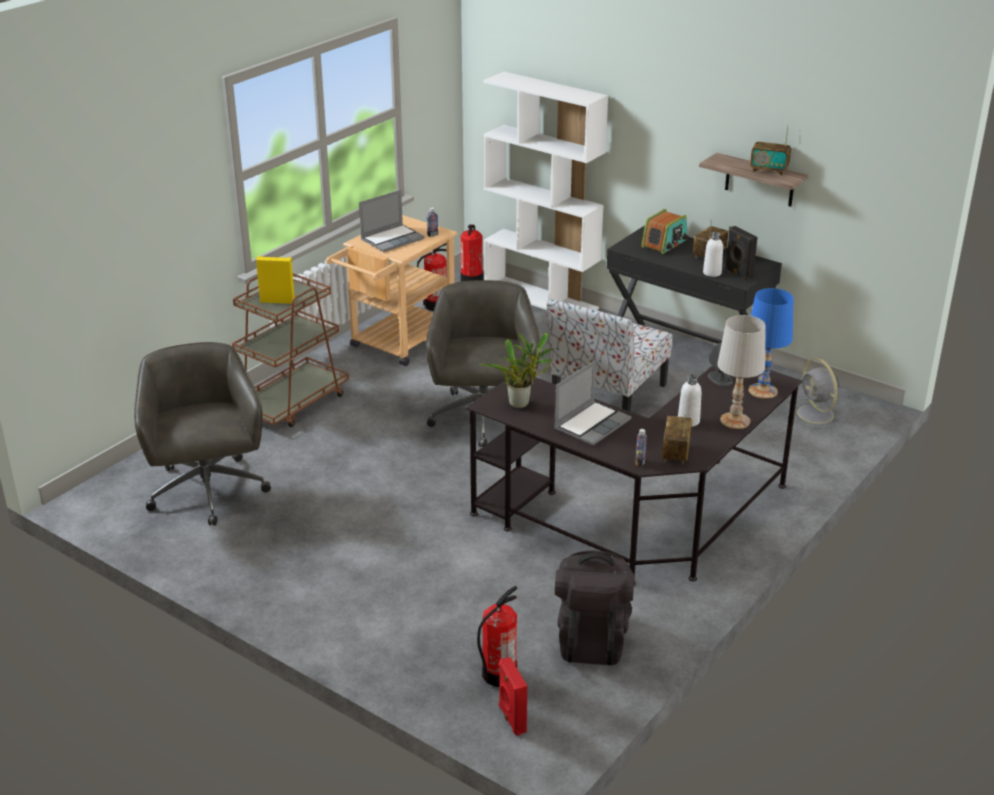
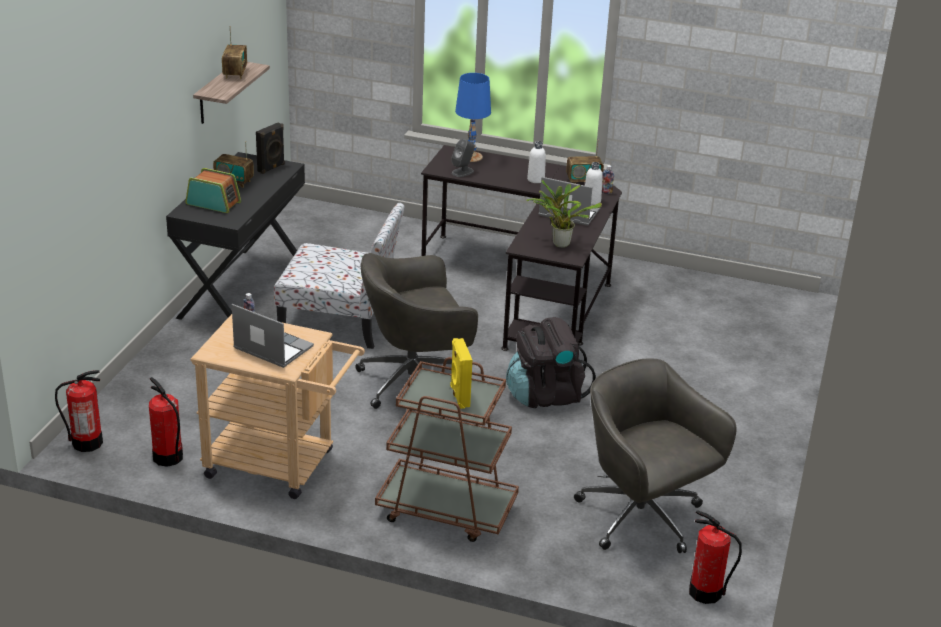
camera: 110 degrees left, 0 degrees up
grey office chair [134,342,271,526] -> grey office chair turned 90 degrees clockwise [574,359,736,553]
fire extinguisher [477,586,517,687] -> fire extinguisher moved to [689,511,742,604]
white bookcase [483,72,608,310] -> none
red speaker [499,657,527,736] -> none
black backpack [555,550,635,666] -> black backpack moved to [506,317,596,408]
white bottle [703,232,723,277] -> white bottle moved to [585,162,603,205]
white table lamp [717,315,766,429] -> none
grey fan [789,358,845,429] -> none

